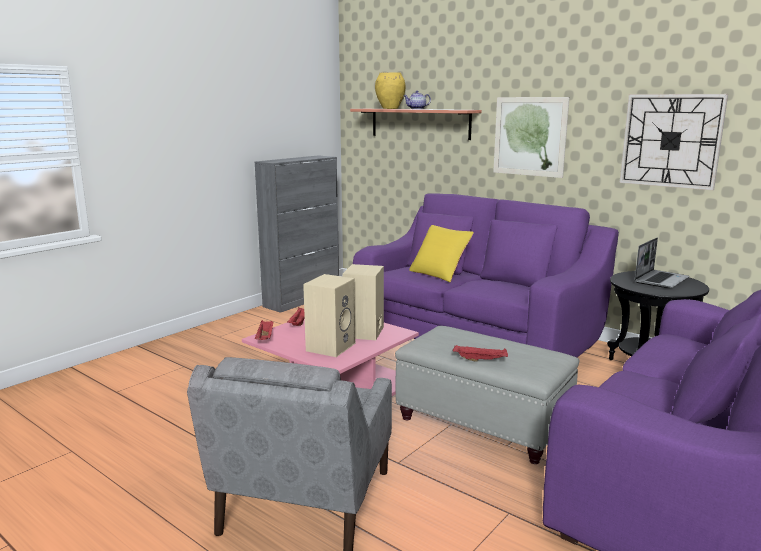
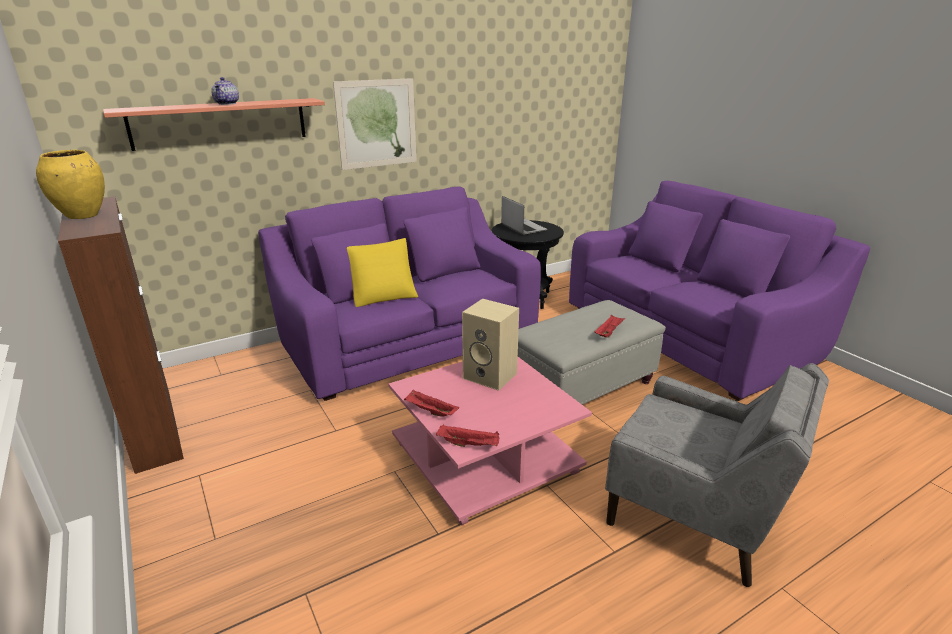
camera: 70 degrees left, 10 degrees up
grey cabinet [255,155,339,313] -> brown cabinet [58,196,184,474]
beige speaker [303,274,355,357] -> none
yellow vase [375,72,406,109] -> yellow vase moved to [36,150,105,219]
wall clock [619,94,728,190] -> none

